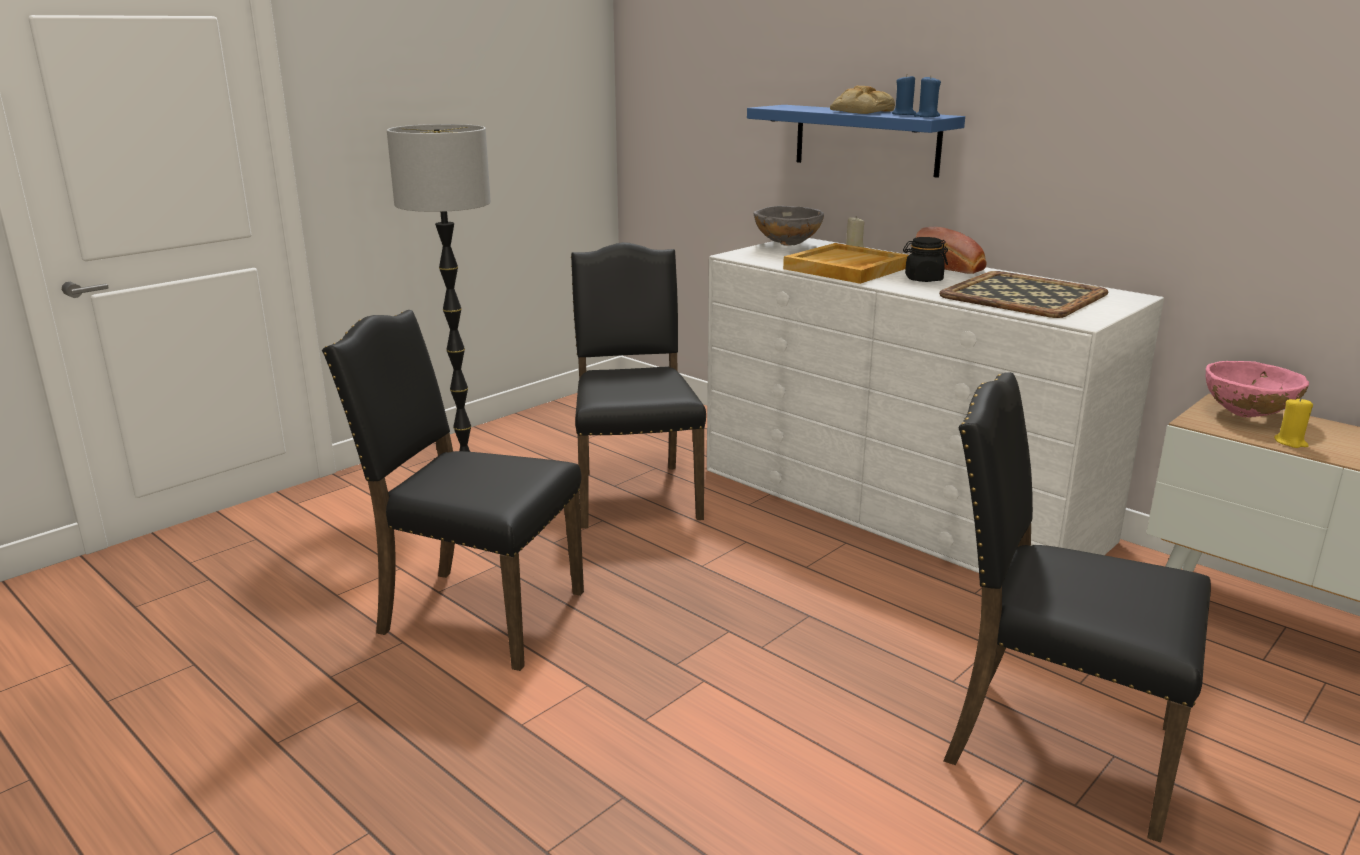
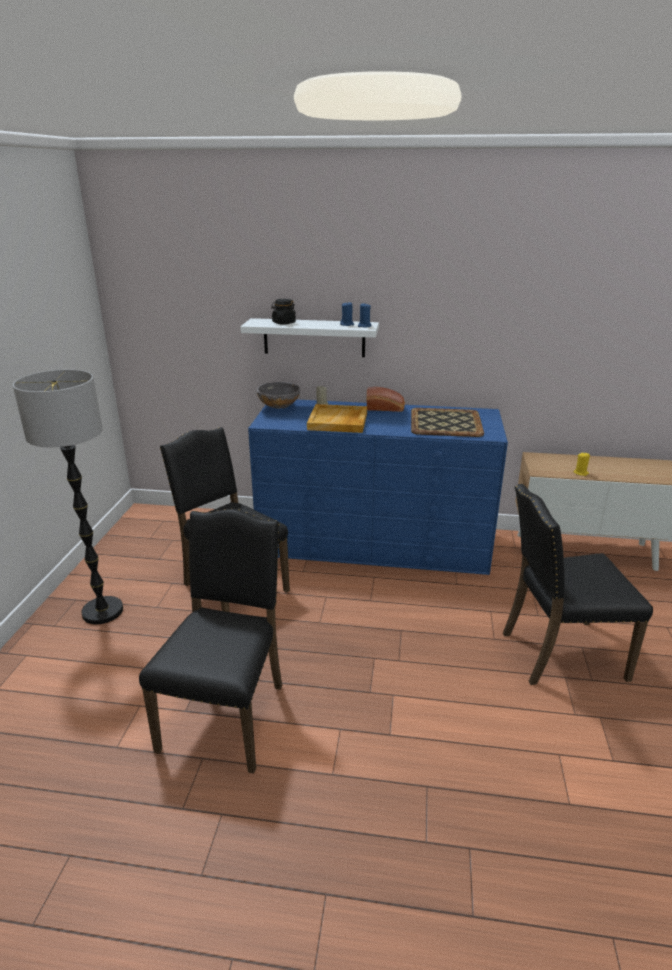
camera: 35 degrees left, 5 degrees up
black chair [322,310,584,671] -> black chair turned 120 degrees clockwise [139,509,282,774]
white dresser [707,238,1164,573] -> blue dresser [248,400,508,575]
blue shelf [747,105,965,178] -> white shelf [240,318,379,357]
bread [830,86,895,114] -> none
black jar [903,237,948,282] -> black jar moved to [271,299,296,325]
pink bowl [1206,361,1309,418] -> none

